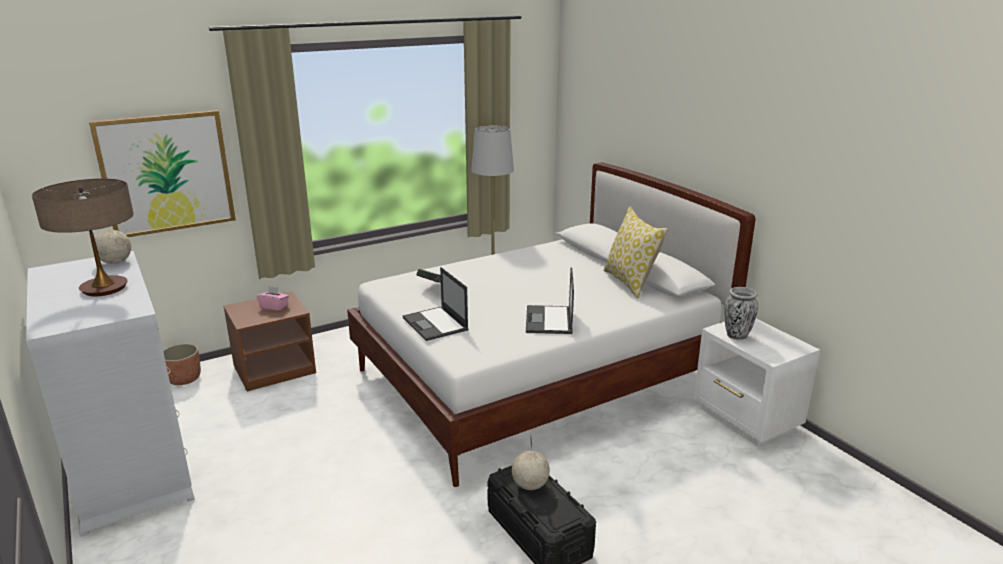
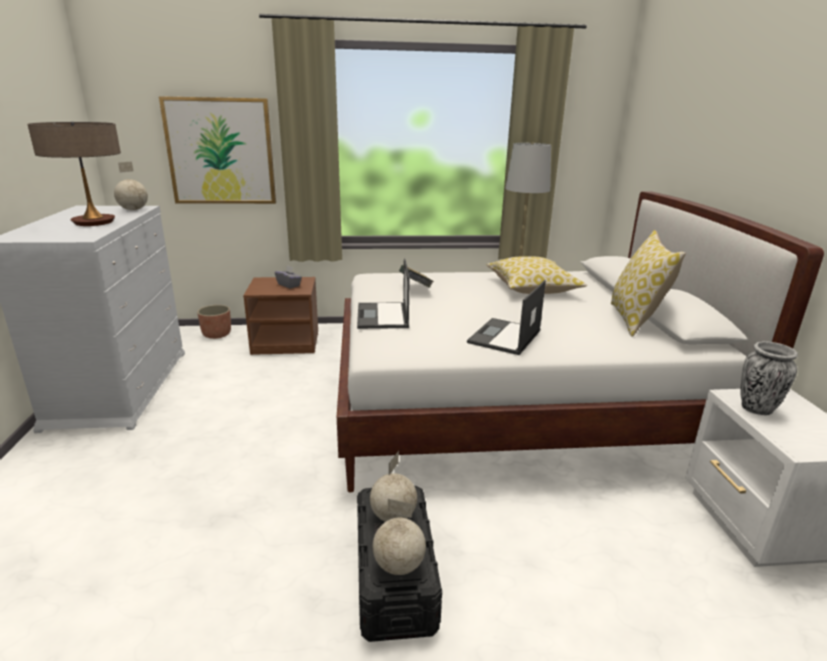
camera: 25 degrees right, 0 degrees up
pink tissue box [256,286,289,311] -> grey tissue box [275,265,302,289]
none -> globe [373,499,426,575]
none -> pillow [486,256,587,294]

